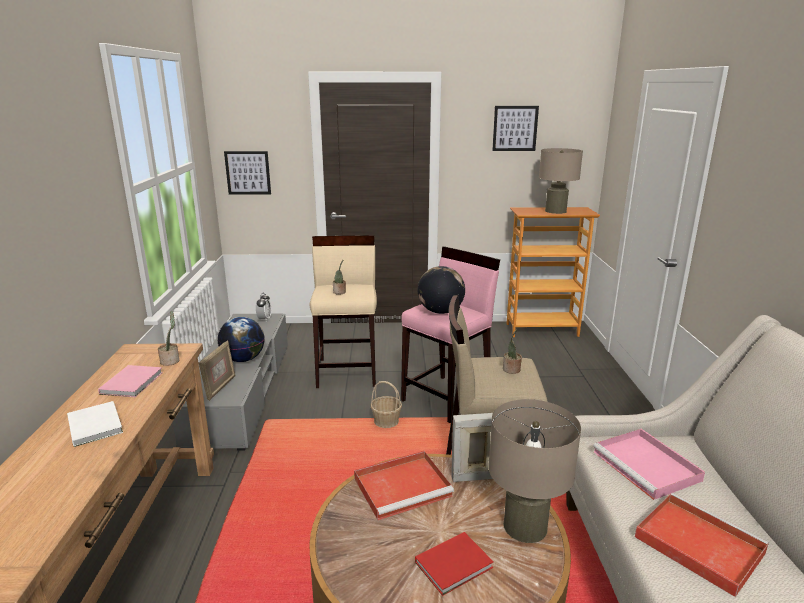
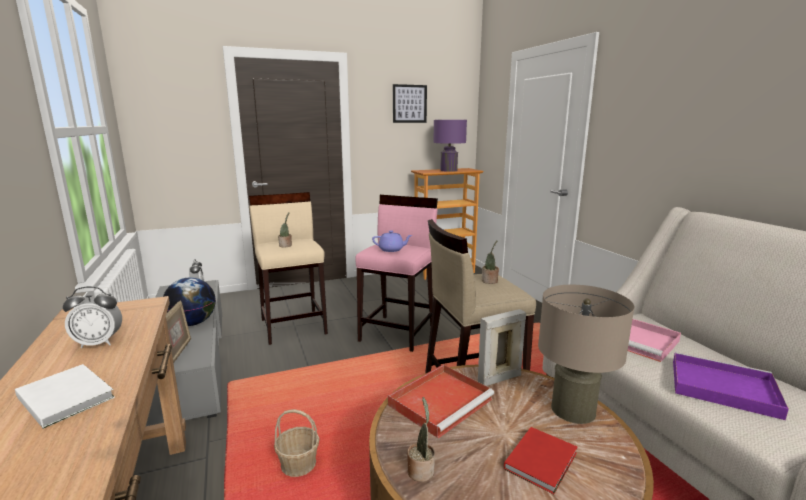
camera: 20 degrees left, 5 degrees down
pink book [98,365,163,397] -> alarm clock [63,286,122,348]
potted plant [158,311,179,366] -> potted plant moved to [407,397,435,482]
picture [224,151,271,195] -> none
basket [371,381,402,428] -> basket moved to [274,409,320,477]
globe [418,266,465,314] -> purple teapot [372,231,412,252]
beige table lamp [539,148,583,214] -> purple table lamp [433,120,467,172]
red tray [635,493,769,597] -> purple tray [673,352,789,420]

